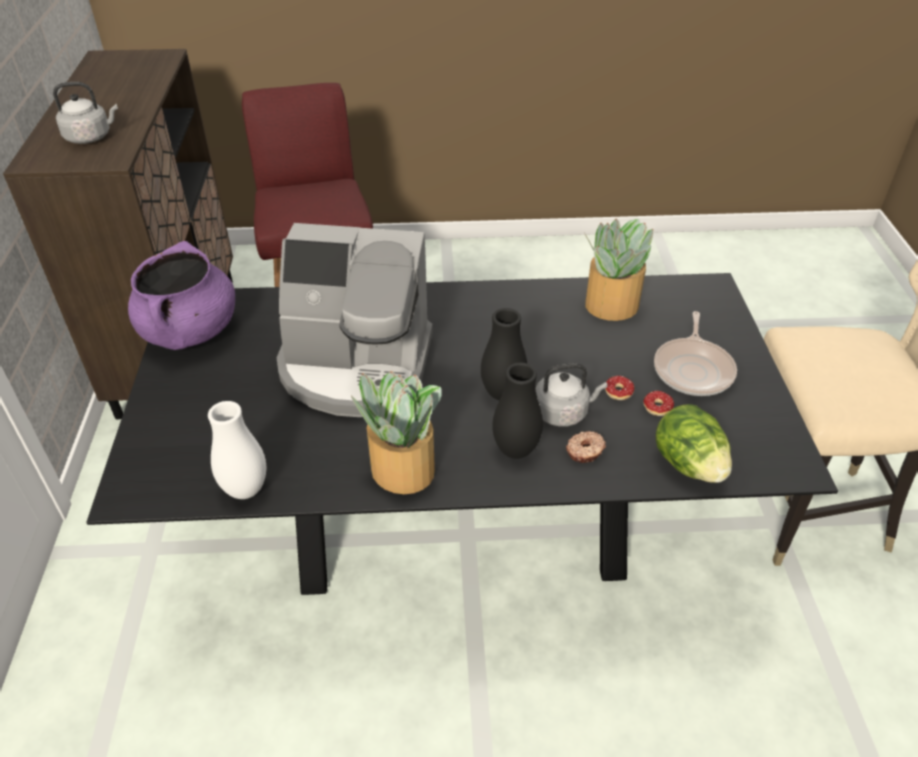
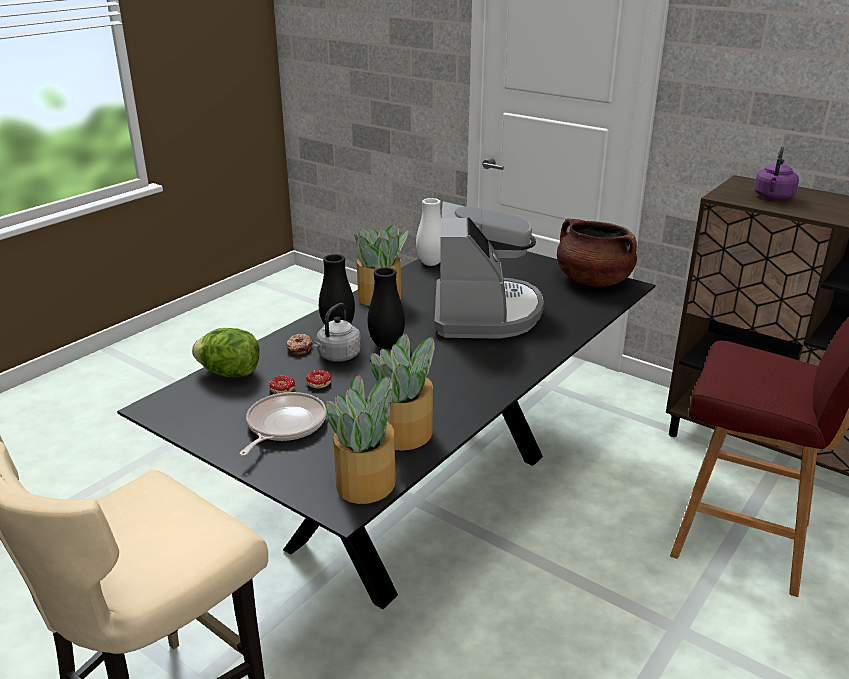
camera: 130 degrees right, 15 degrees down
grey kettle [53,82,118,144] -> purple kettle [754,147,799,200]
purple cooking pot [128,241,235,350] -> brown cooking pot [557,218,637,287]
coffee machine [277,223,433,417] -> coffee machine turned 135 degrees clockwise [434,201,544,339]
frying pan [654,311,737,396] -> frying pan turned 60 degrees clockwise [240,392,326,456]
none -> potted plant [326,375,396,504]

